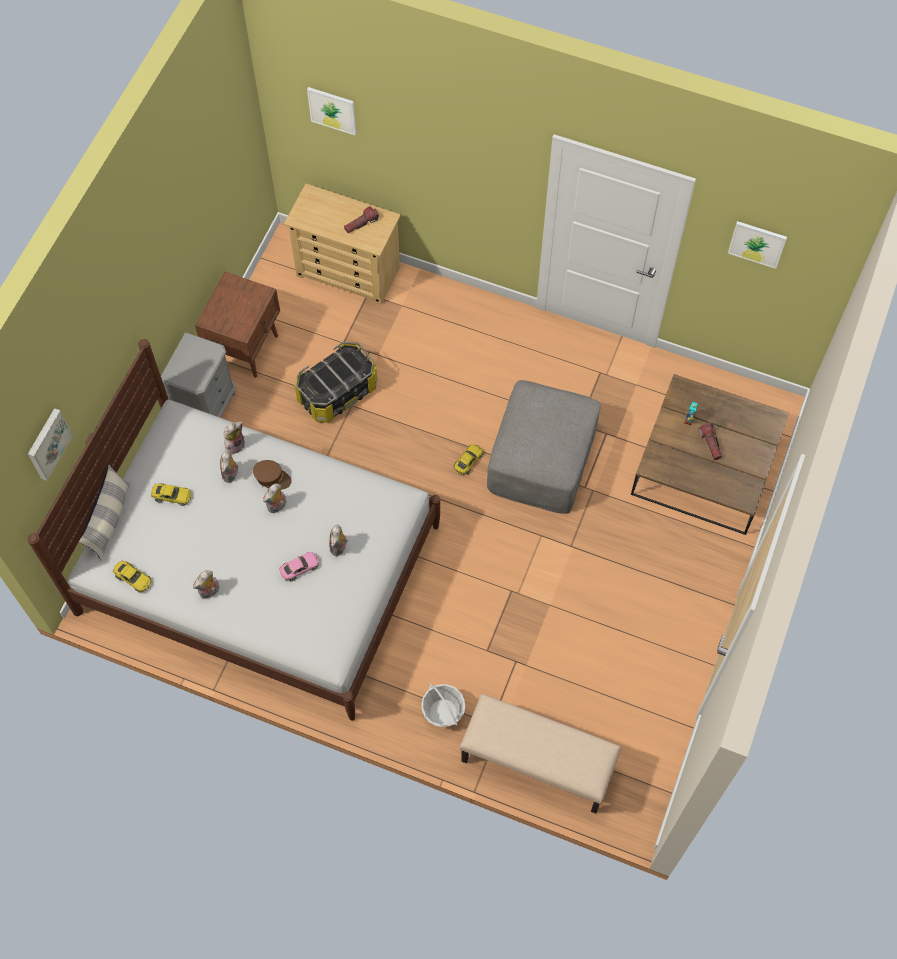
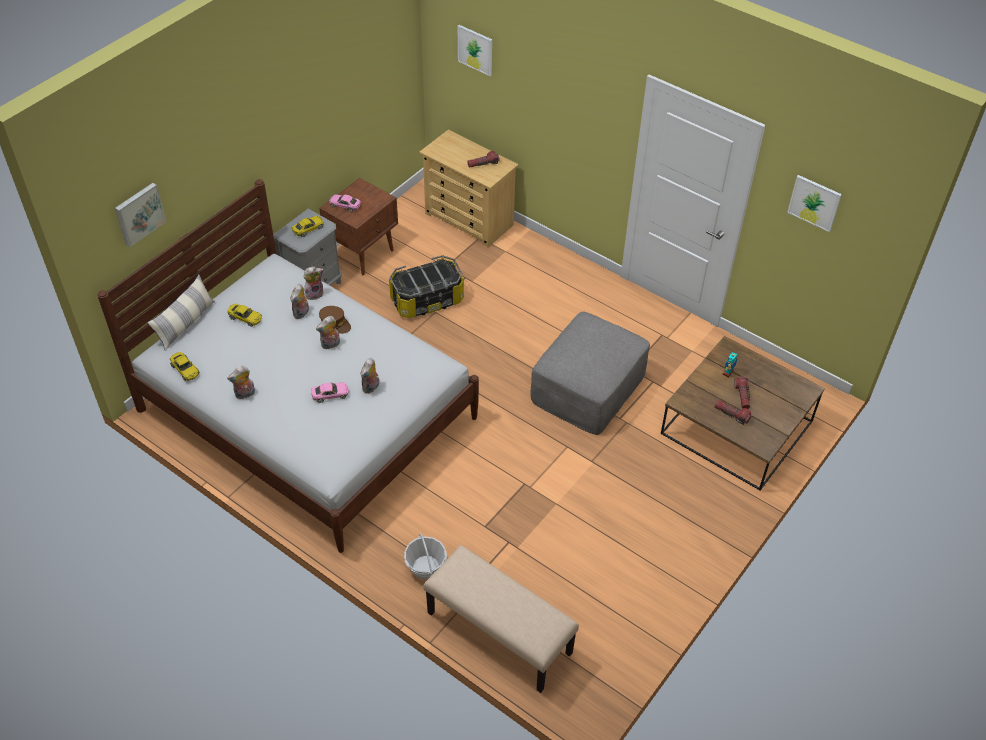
camera: 15 degrees right, 15 degrees down
yellow toy car [453,444,483,475] -> yellow toy car moved to [292,216,324,237]
none -> pink toy car [329,194,361,212]
none -> flashlight [715,400,751,425]

